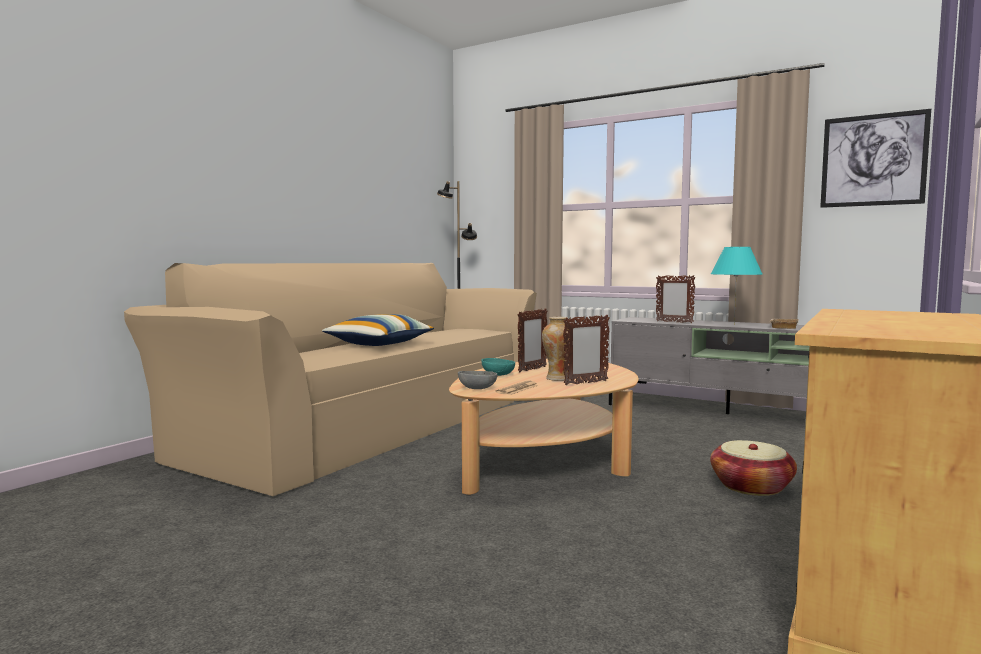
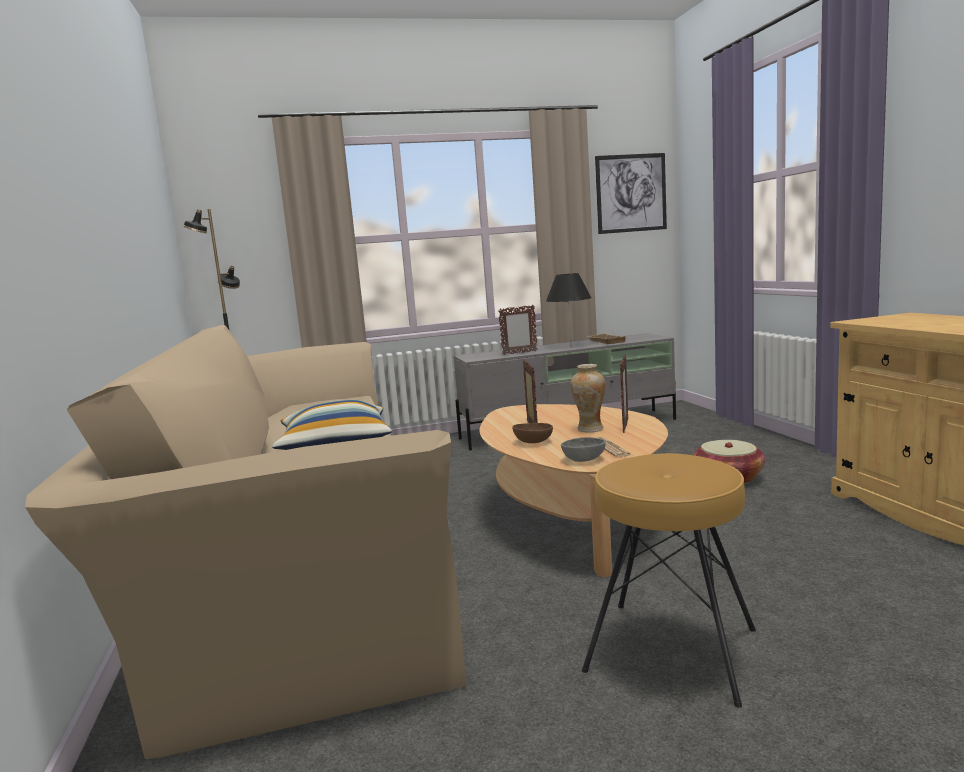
camera: 45 degrees left, 5 degrees up
turquoise bowl [481,358,515,376] -> brown bowl [512,423,553,443]
turquoise table lamp [711,247,763,325] -> black table lamp [546,273,592,347]
none -> brown stool [582,453,756,708]

